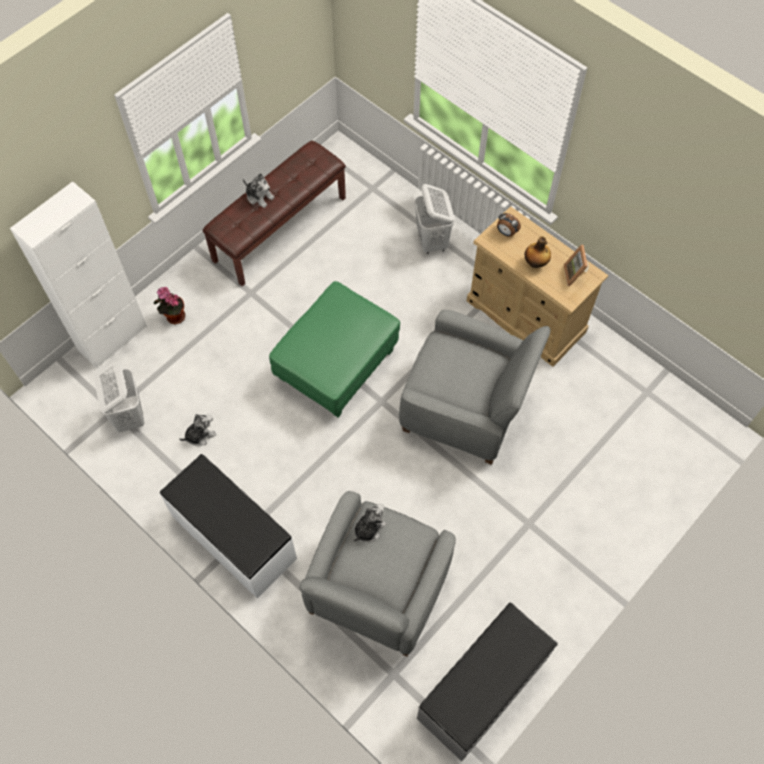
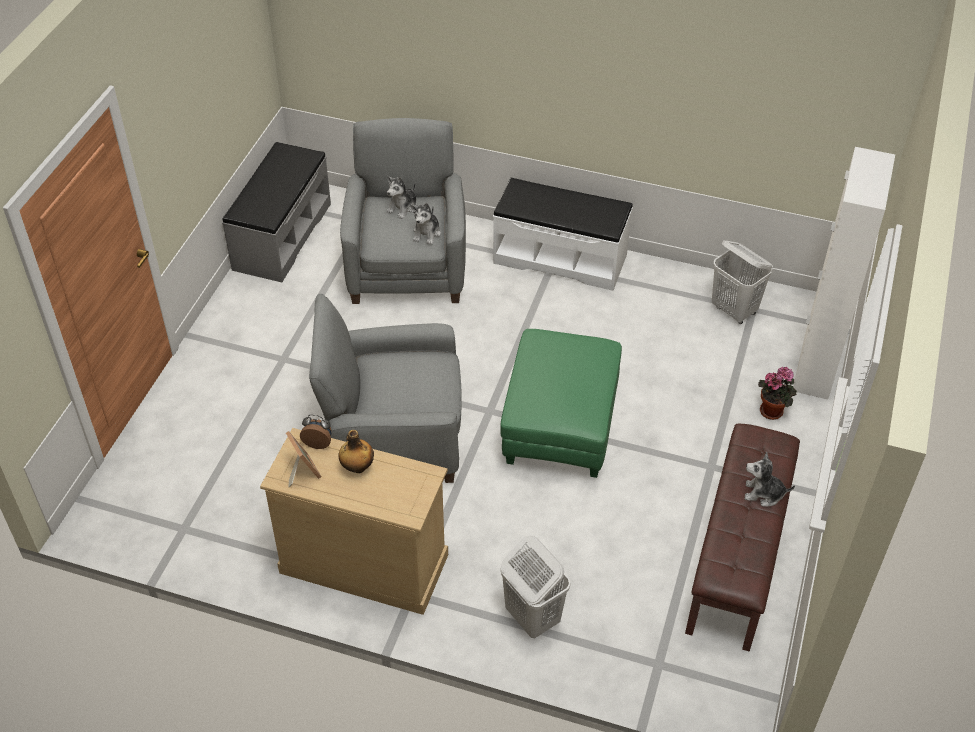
camera: 155 degrees right, 15 degrees down
plush toy [179,414,216,446] -> plush toy moved to [386,176,417,219]
alarm clock [497,213,521,237] -> alarm clock moved to [300,414,331,449]

